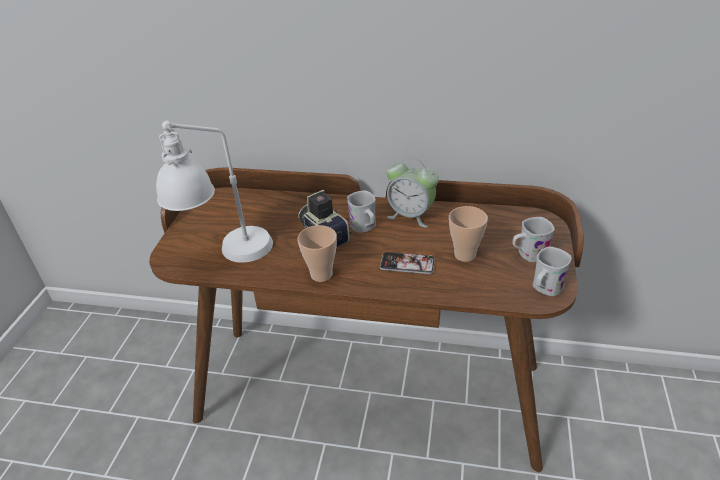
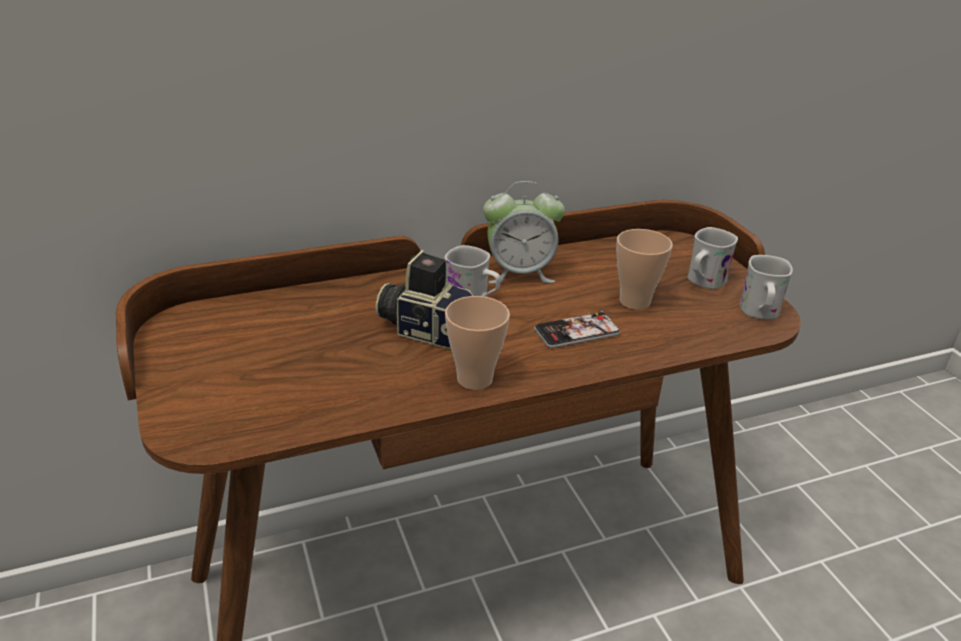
camera: 35 degrees left, 5 degrees down
white table lamp [156,121,273,263] -> none

